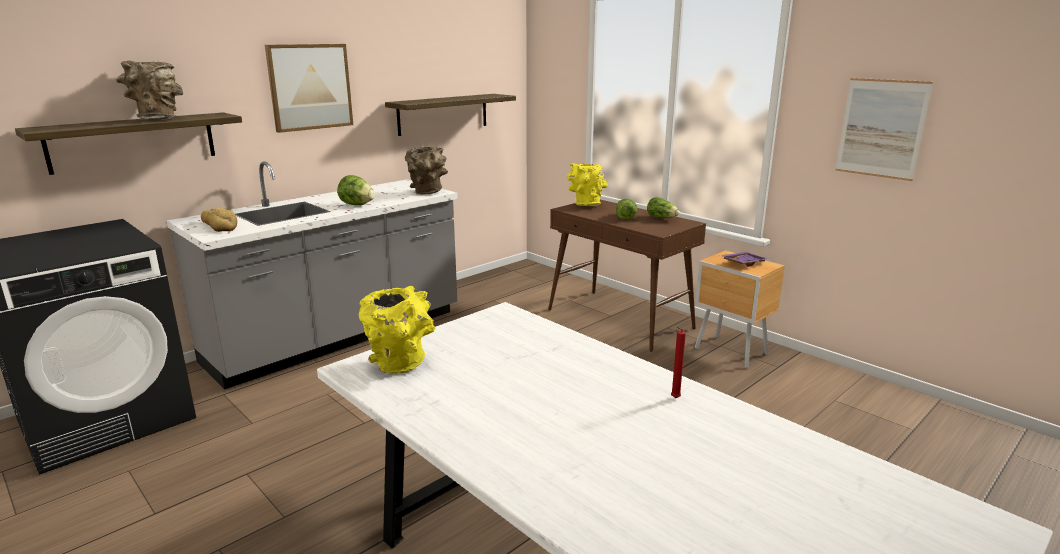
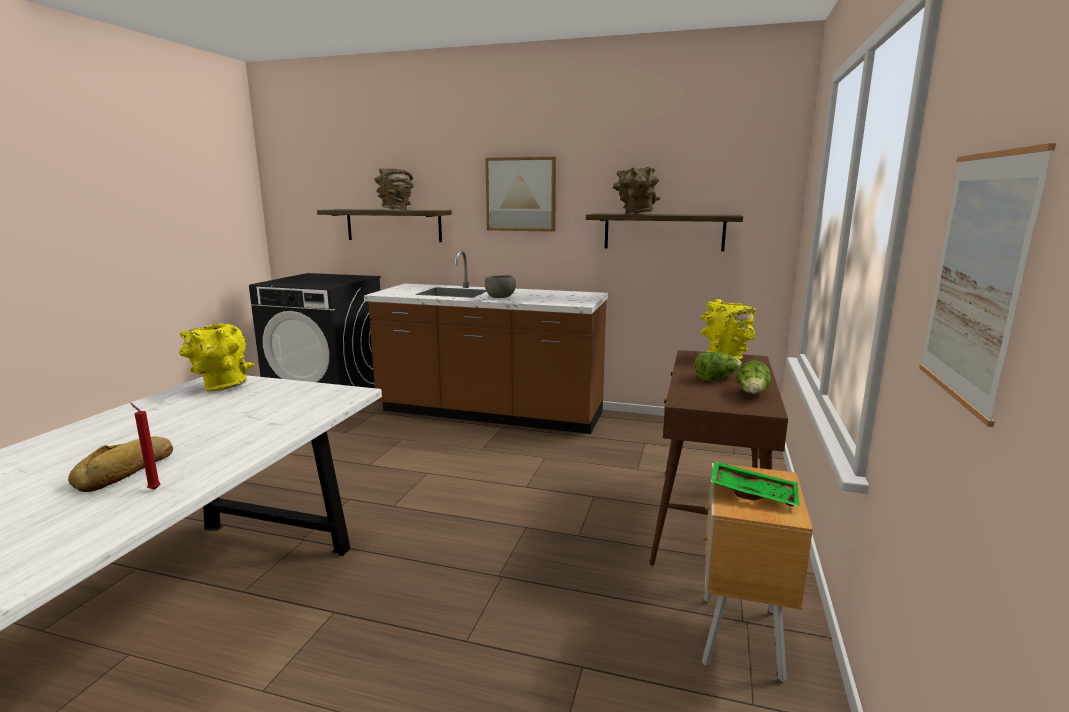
camera: 60 degrees right, 5 degrees down
grey counter [167,161,458,389] -> brown counter [364,251,608,434]
bread [201,208,237,232] -> bread moved to [68,437,173,492]
lettuce [337,175,375,205] -> grey bowl [485,275,516,298]
brown vase [405,147,448,195] -> brown vase moved to [613,167,660,214]
purple tray [720,252,768,267] -> green tray [710,461,800,507]

